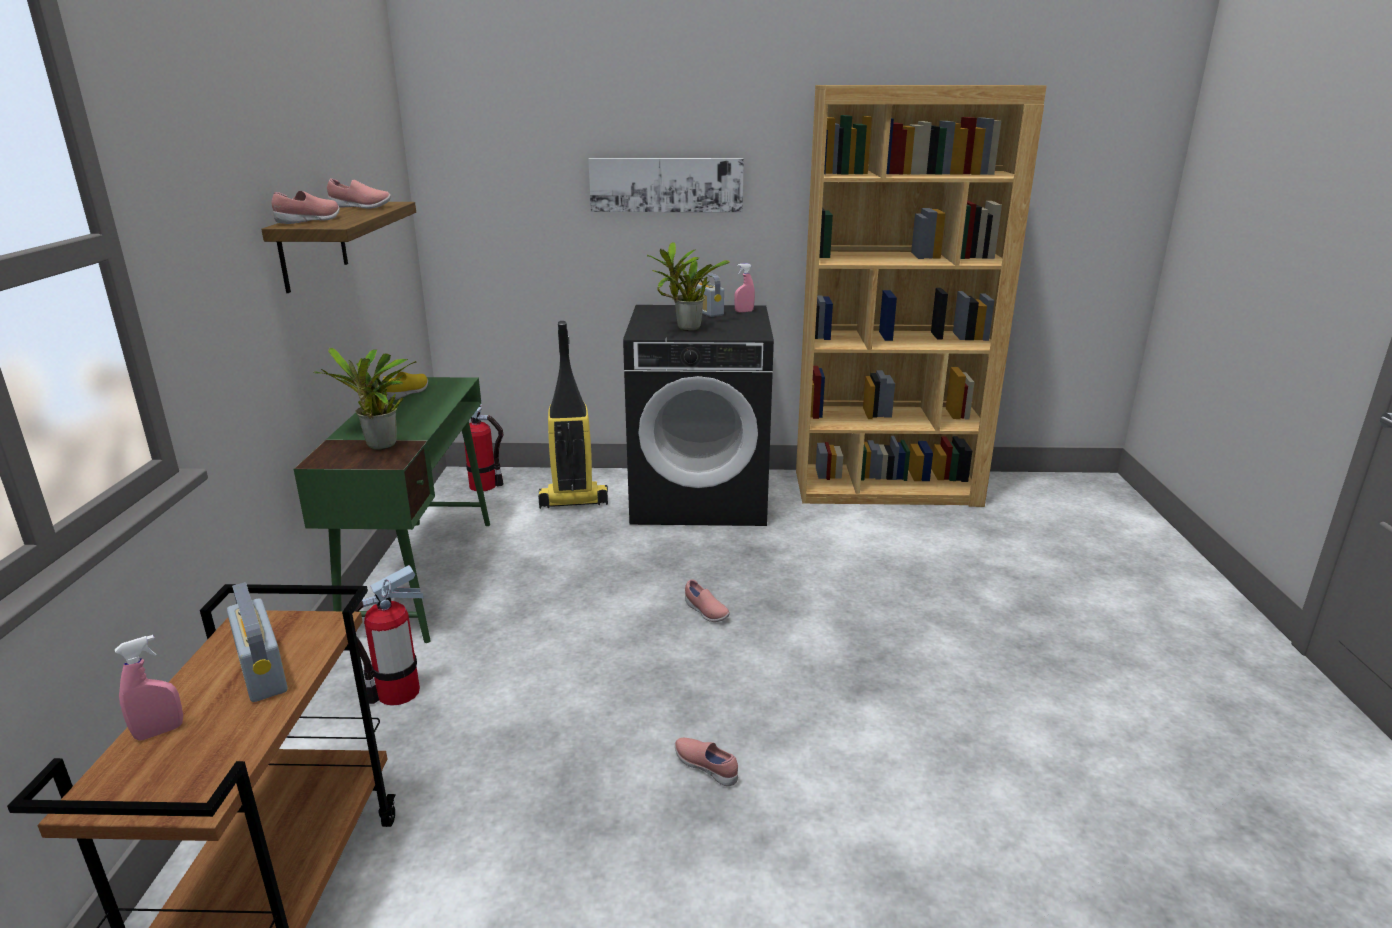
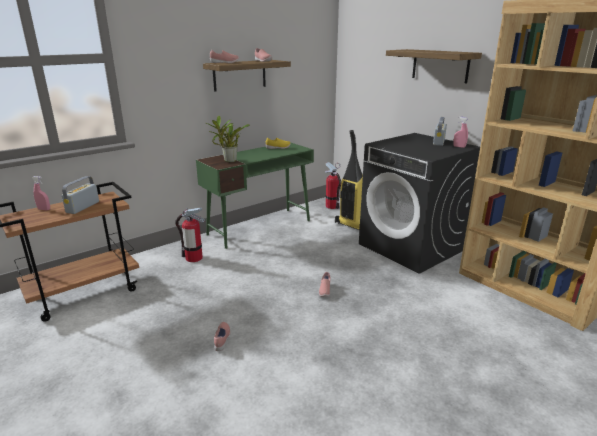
camera: 50 degrees right, 0 degrees up
picture [588,158,744,212] -> shelf [386,49,482,83]
potted plant [647,242,730,331] -> none

